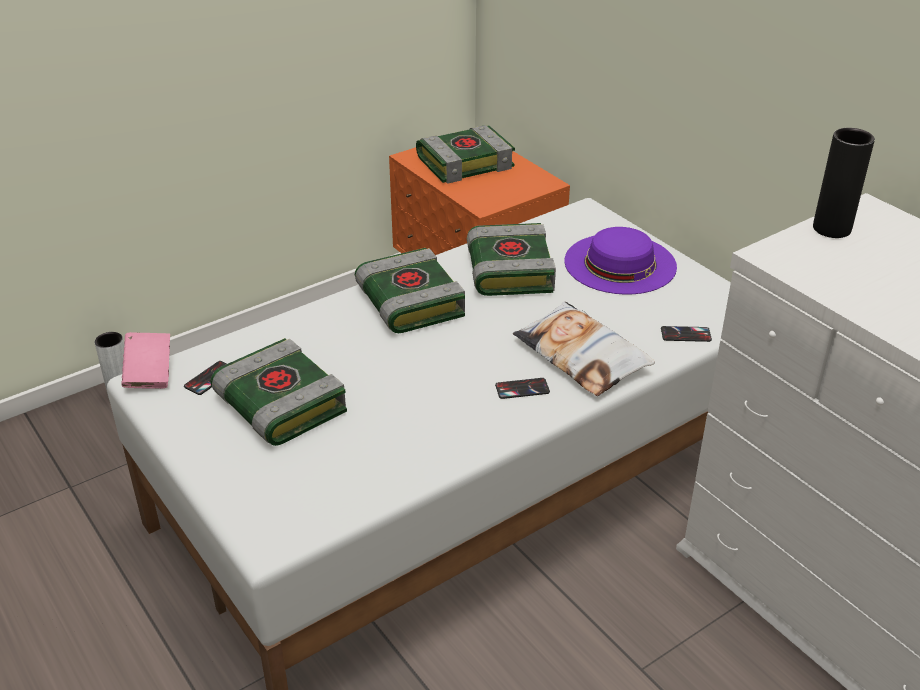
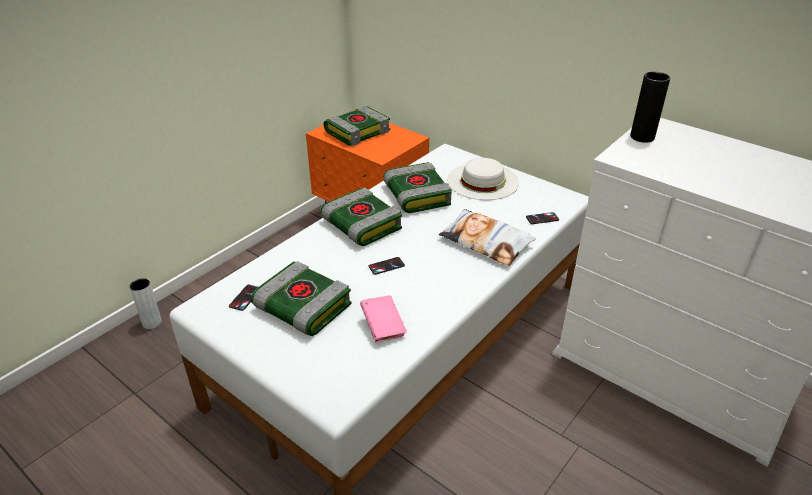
camera: 15 degrees left, 0 degrees up
pink book [121,332,170,389] -> pink book moved to [360,295,407,342]
phone [495,378,550,399] -> phone moved to [368,257,405,275]
purple hat [564,227,677,295] -> white hat [447,158,519,200]

